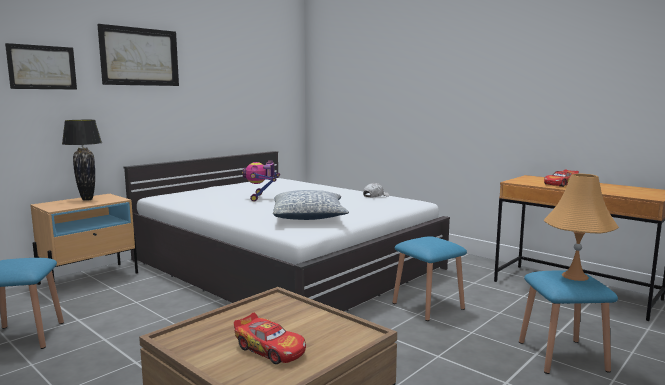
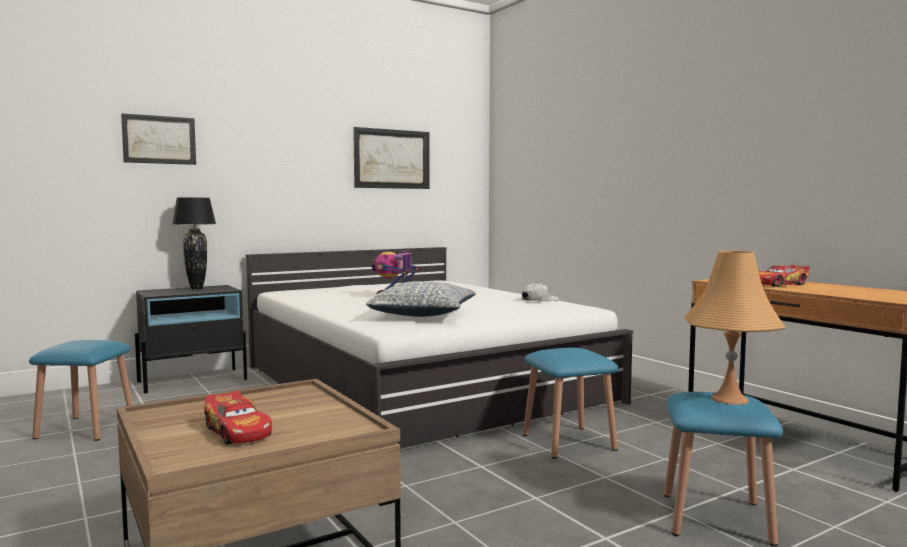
camera: 15 degrees right, 5 degrees down
beige nightstand [30,194,138,285] -> black nightstand [135,285,247,394]
picture [97,24,179,86] -> picture moved to [353,127,430,189]

